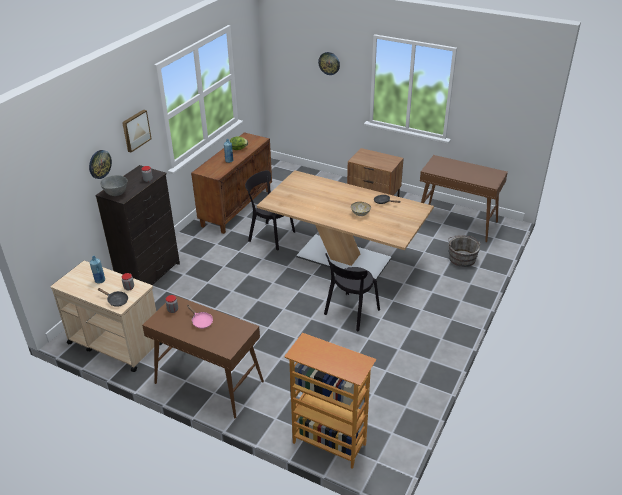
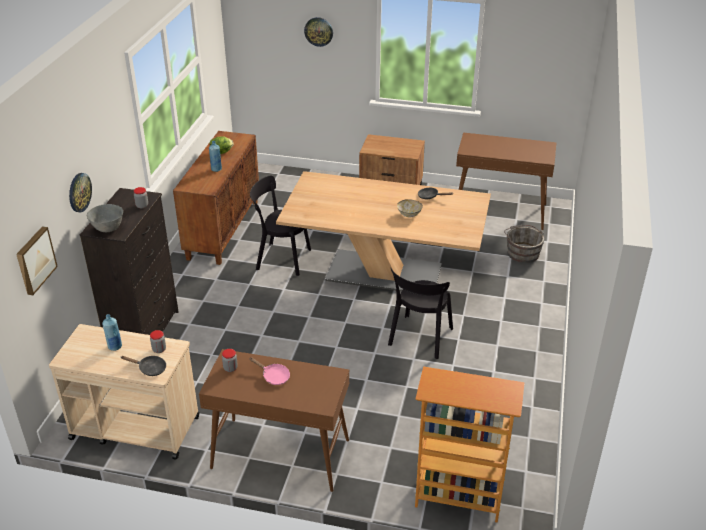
camera: 15 degrees left, 0 degrees up
picture [122,110,152,152] -> picture moved to [16,226,58,295]

